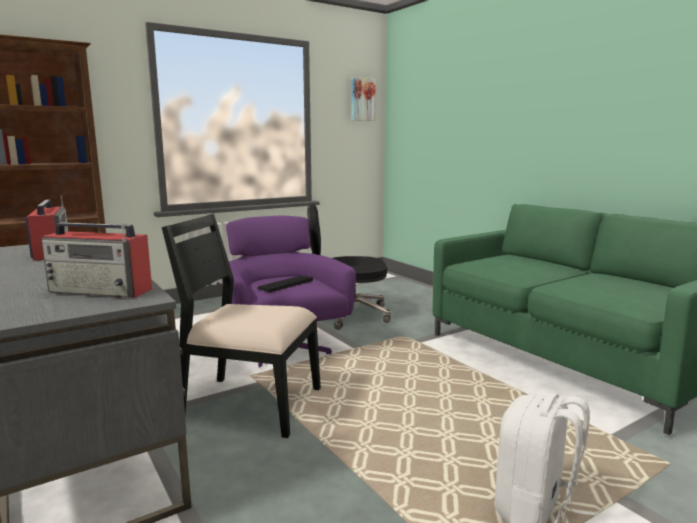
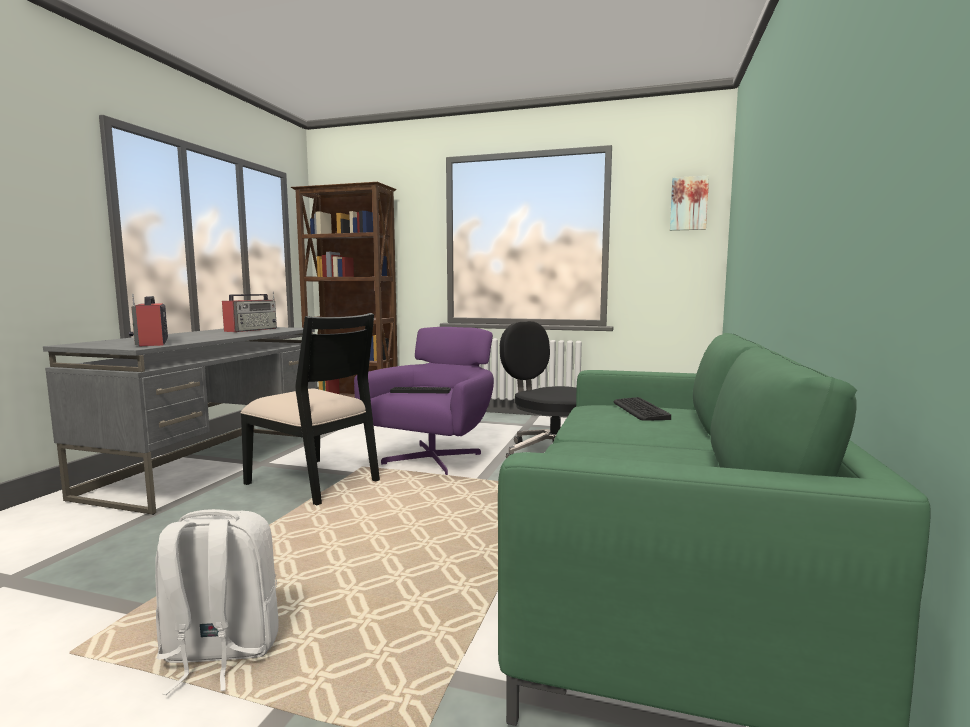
camera: 50 degrees right, 5 degrees down
black chair [162,213,321,438] -> black chair turned 150 degrees clockwise [240,313,380,505]
none -> keyboard [614,397,671,421]

